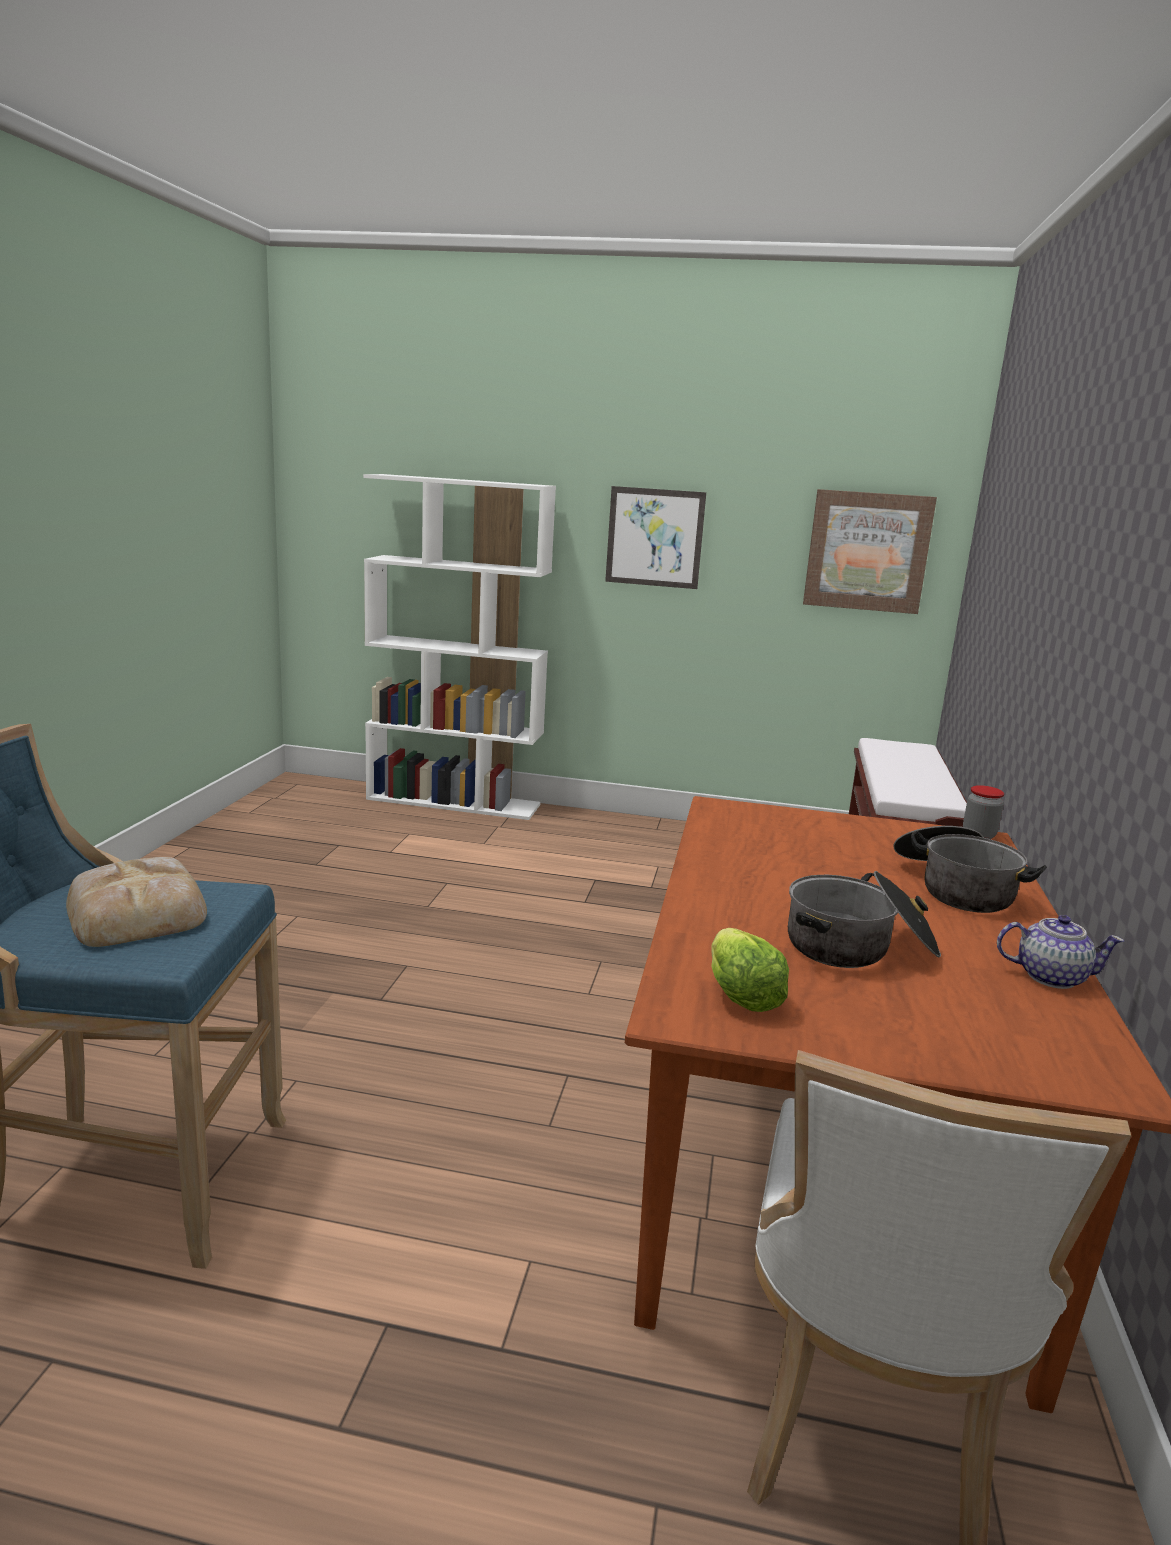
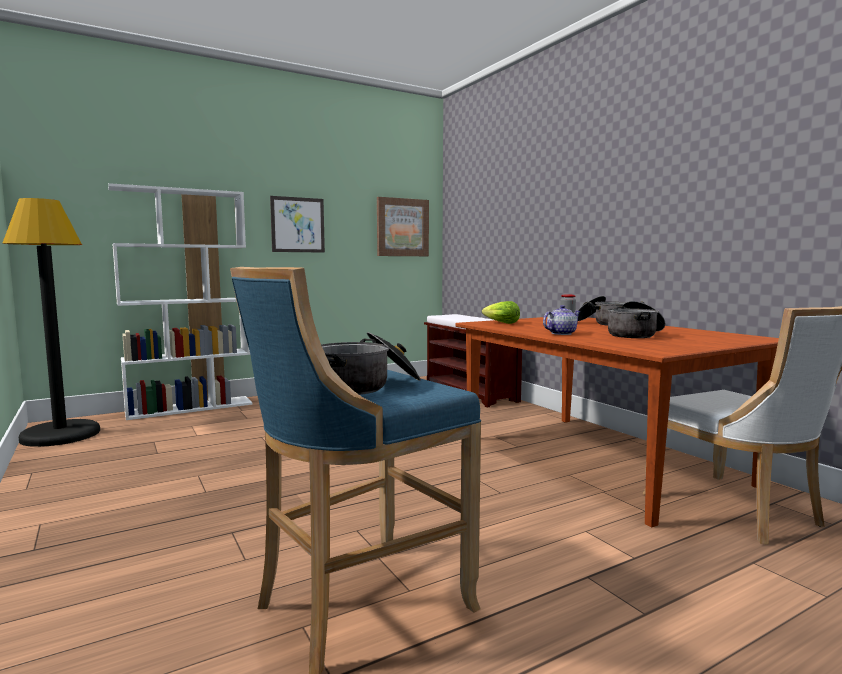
camera: 40 degrees left, 10 degrees down
bread [66,857,207,947] -> cooking pot [321,332,421,395]
lettuce [711,928,789,1012] -> lettuce moved to [482,301,520,324]
teapot [997,915,1124,989] -> teapot moved to [543,305,581,335]
none -> black floor lamp [2,198,100,447]

